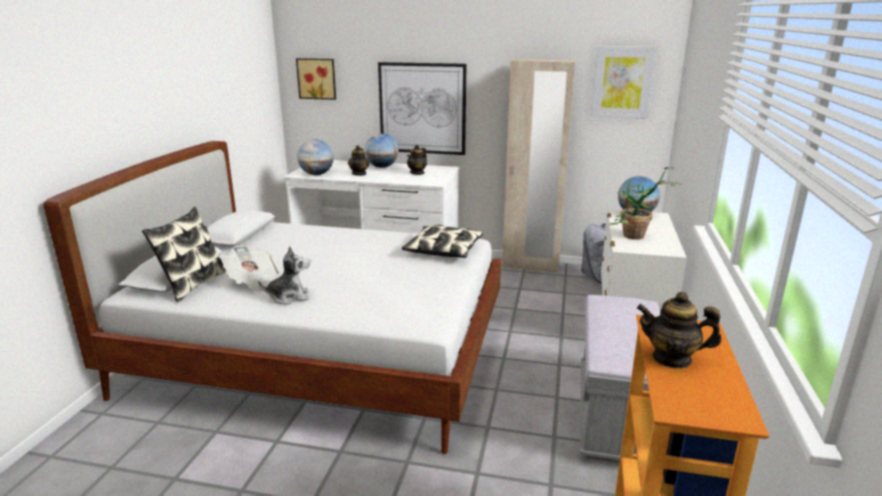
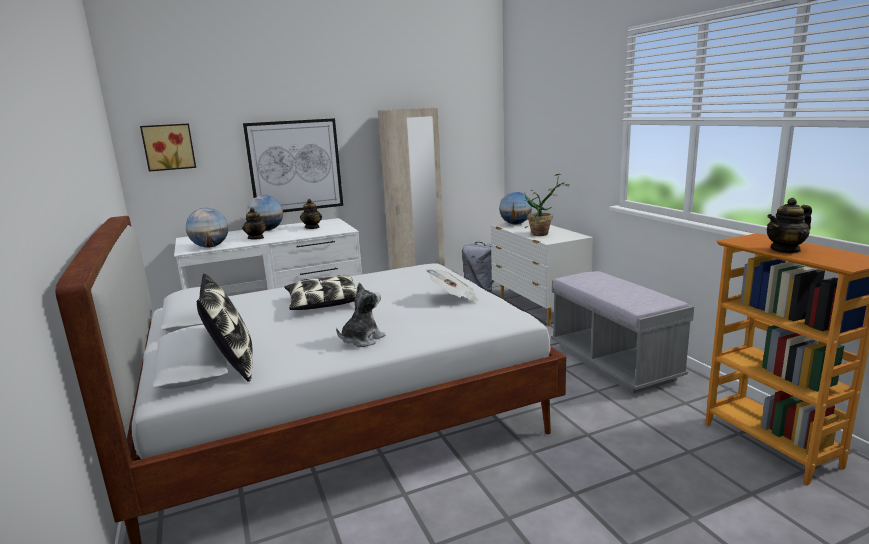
camera: 35 degrees left, 5 degrees down
newspaper [223,246,280,293] -> newspaper moved to [426,269,479,301]
pillow [402,225,483,258] -> pillow moved to [285,275,357,310]
picture [591,46,657,119] -> none

